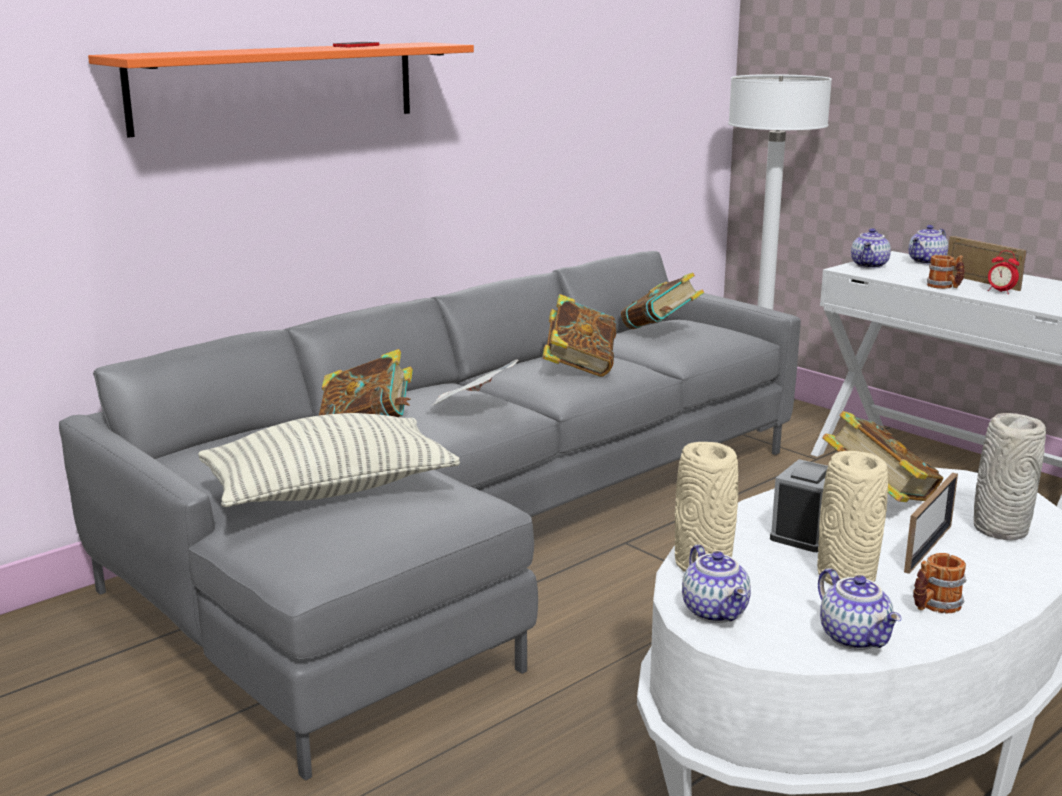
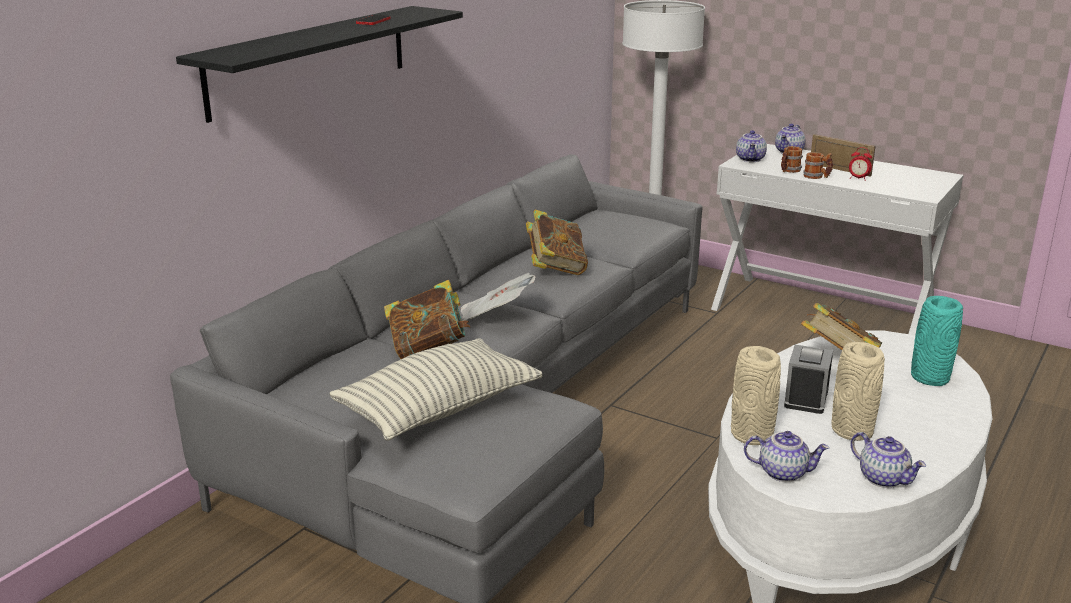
camera: 15 degrees left, 5 degrees up
orange shelf [88,42,474,137] -> black shelf [176,6,463,123]
book [621,272,704,329] -> none
teapot [682,545,751,623] -> teapot turned 45 degrees counterclockwise [744,431,829,482]
picture frame [904,473,958,574] -> none
mug [913,553,967,613] -> mug moved to [781,146,803,173]
grey vase [974,413,1046,540] -> turquoise vase [911,296,963,386]

